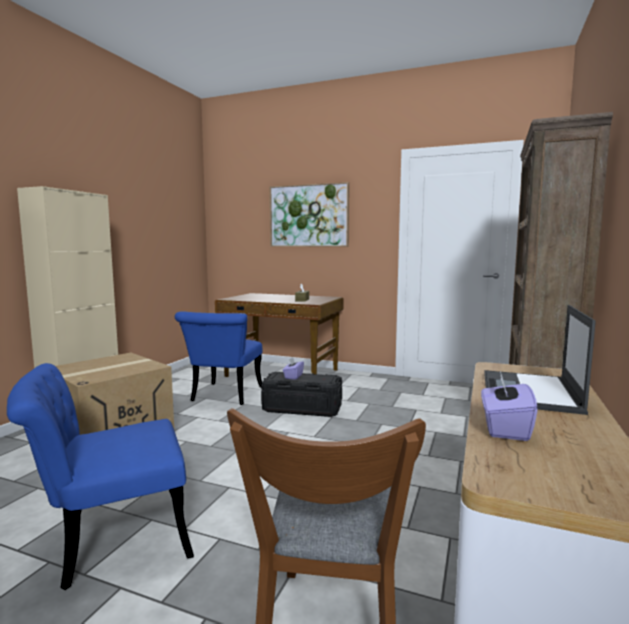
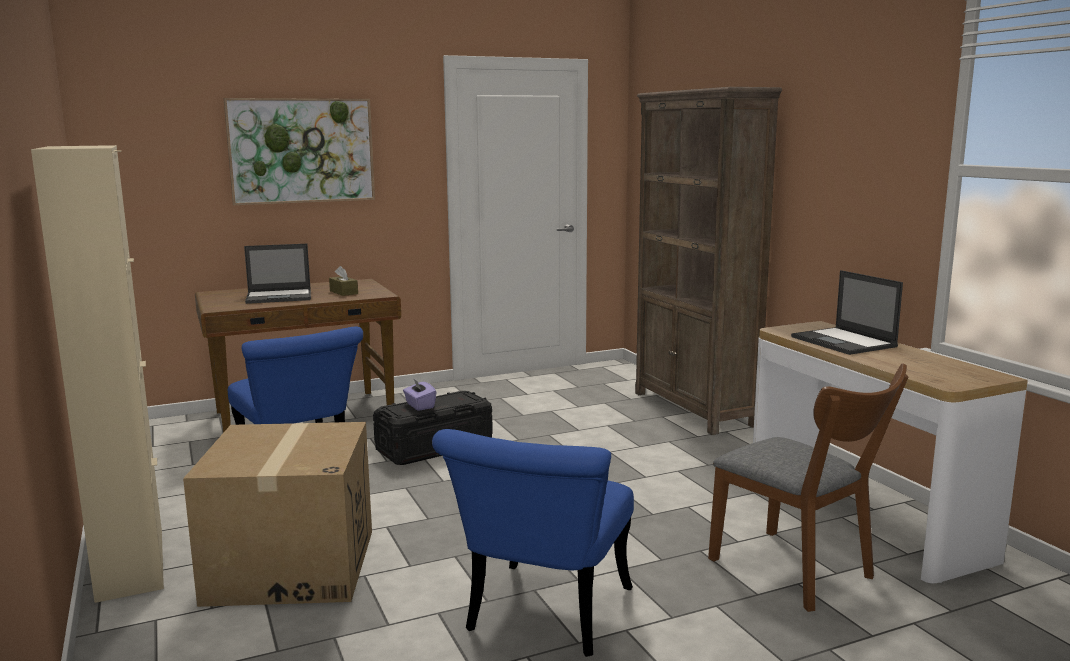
camera: 45 degrees left, 5 degrees up
purple tissue box [481,371,538,441] -> none
none -> laptop [244,244,311,304]

